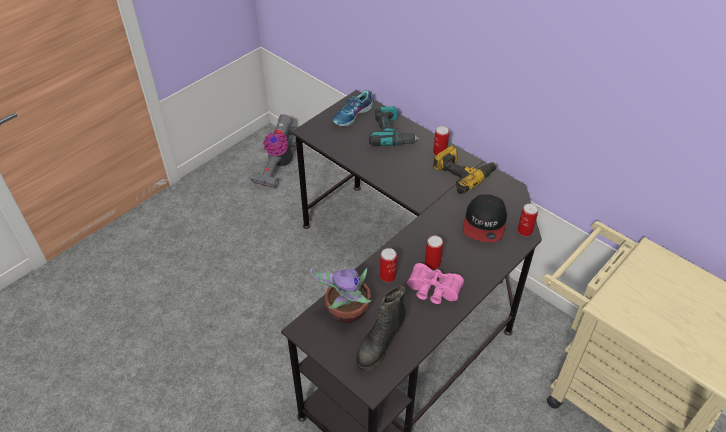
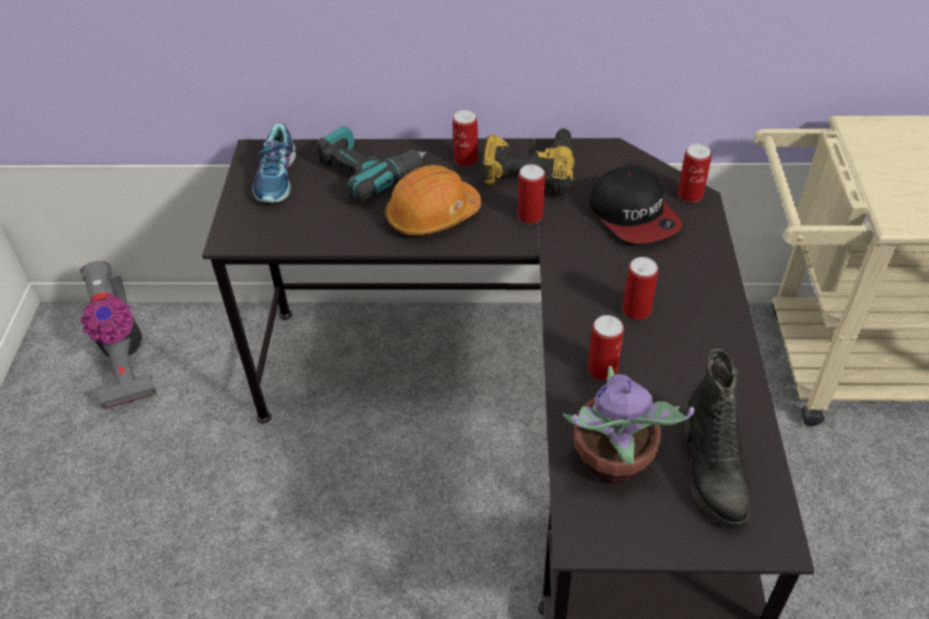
camera: 40 degrees left, 0 degrees up
pink binoculars [407,263,464,304] -> none
none -> orange hard hat [385,165,482,235]
none -> can [518,164,545,223]

